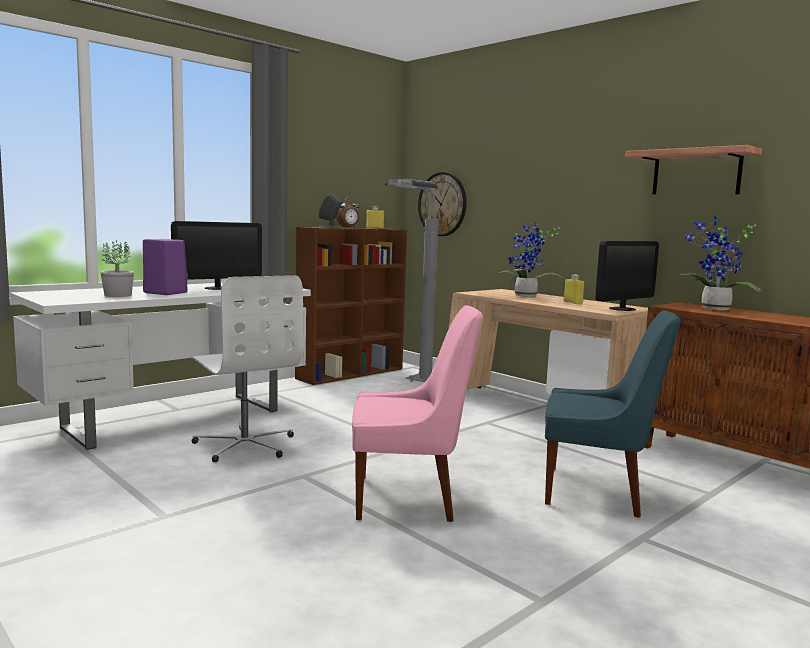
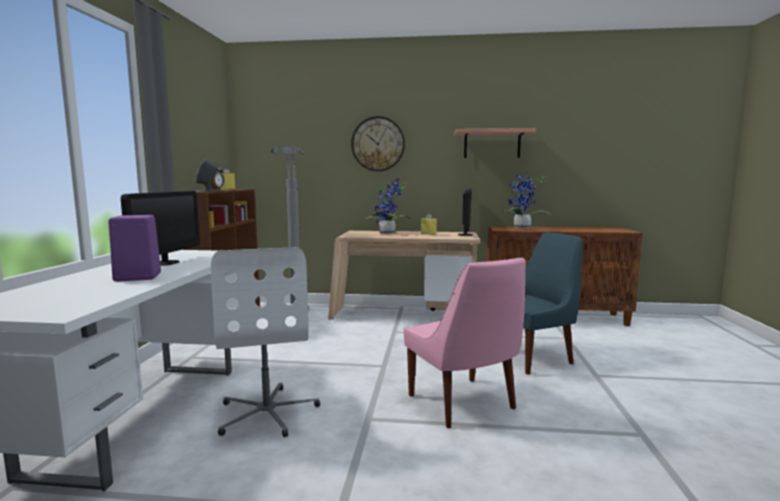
camera: 40 degrees left, 0 degrees up
potted plant [100,240,134,297] -> none
white office chair [191,275,304,463] -> white office chair turned 60 degrees clockwise [211,247,320,437]
pink chair [352,305,483,522] -> pink chair turned 105 degrees clockwise [403,257,526,428]
wall clock [418,172,467,236] -> wall clock moved to [351,116,405,171]

